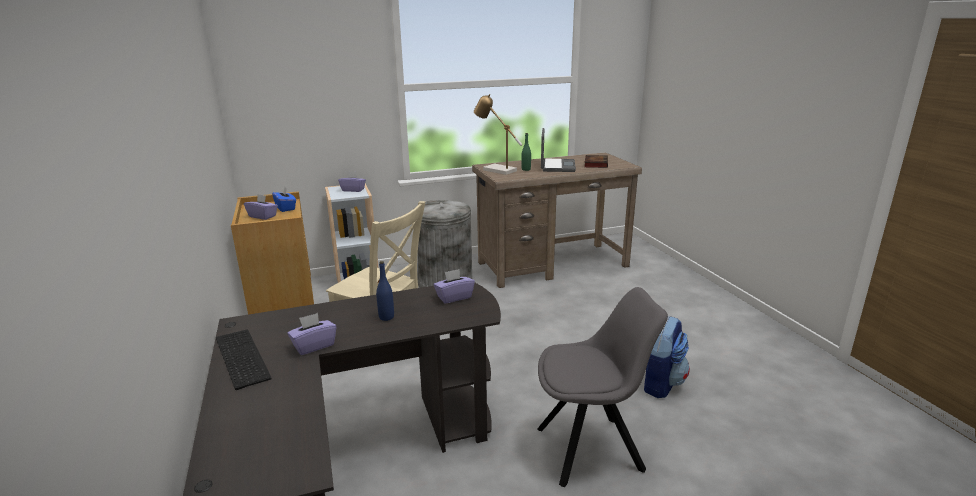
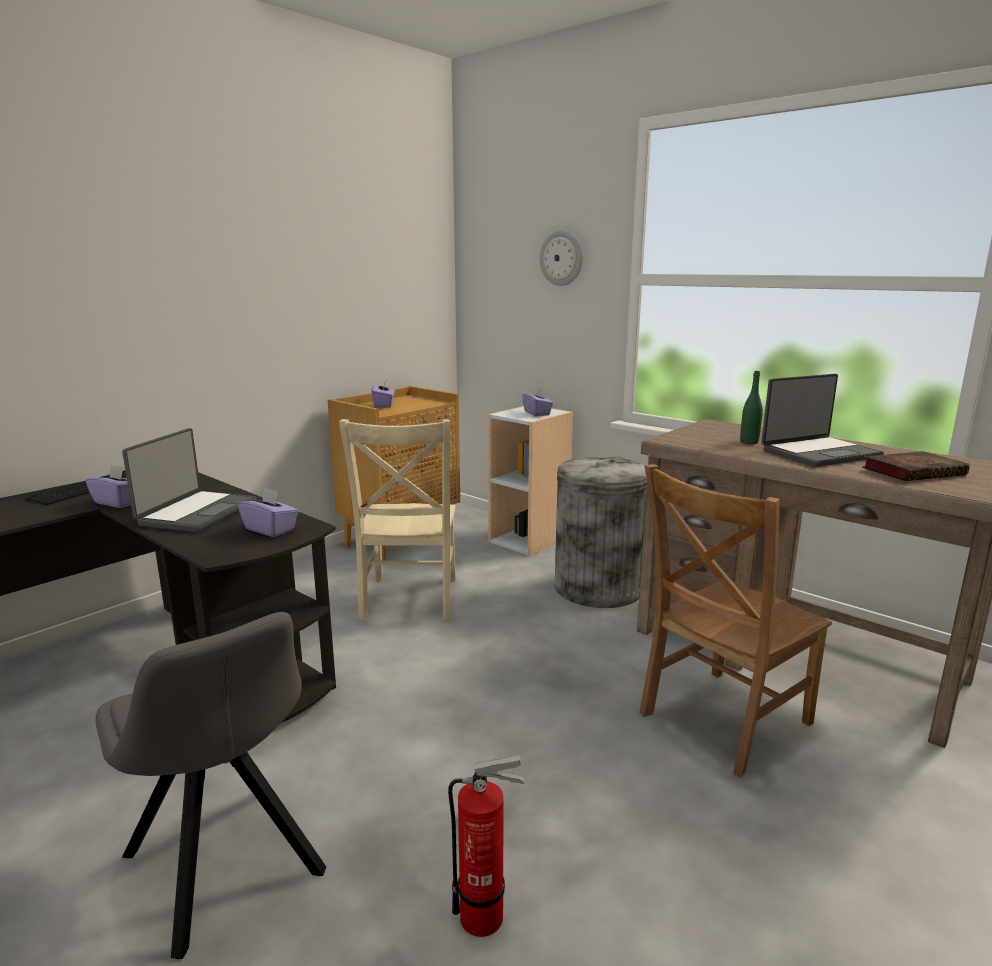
camera: 60 degrees right, 5 degrees down
blue tissue box [272,187,296,212] -> none
blue bottle [376,261,394,321] -> laptop [122,428,256,532]
table lamp [474,94,523,175] -> none
backpack [644,316,690,398] -> fire extinguisher [448,755,526,937]
none -> wall clock [540,230,583,286]
none -> brown chair [639,464,832,778]

